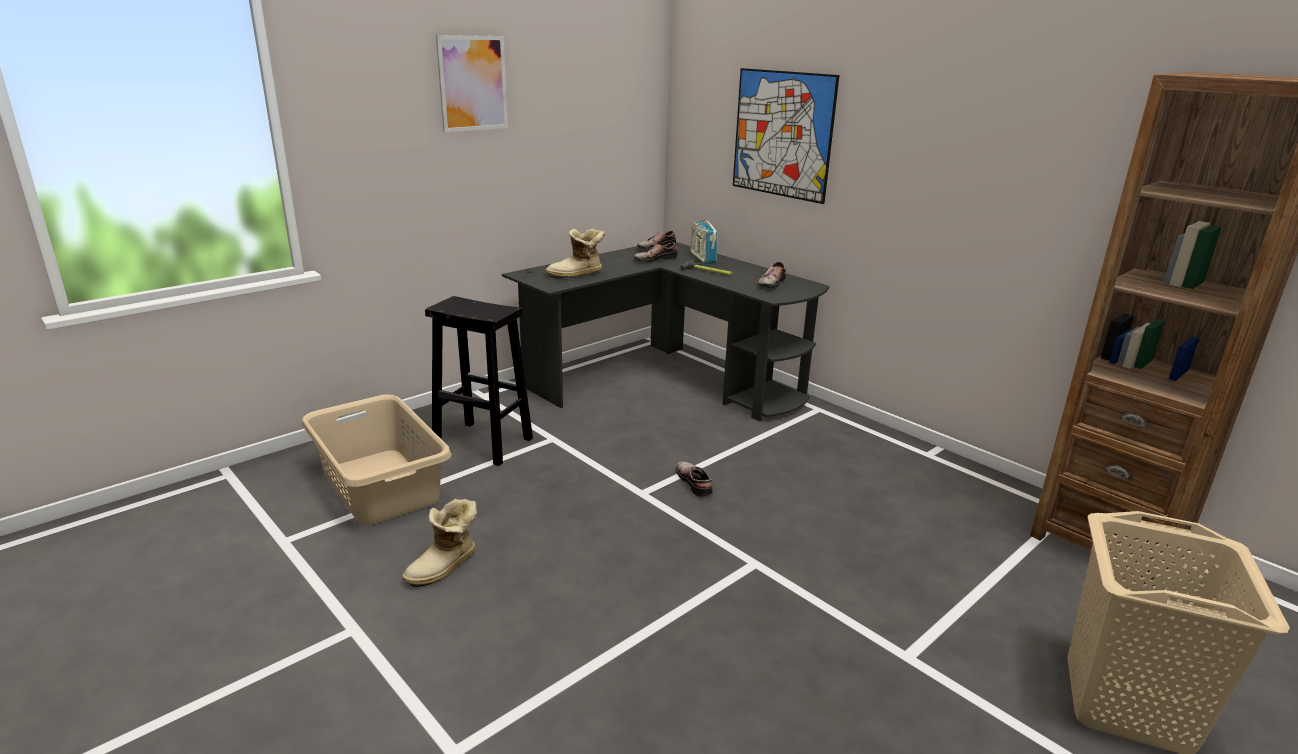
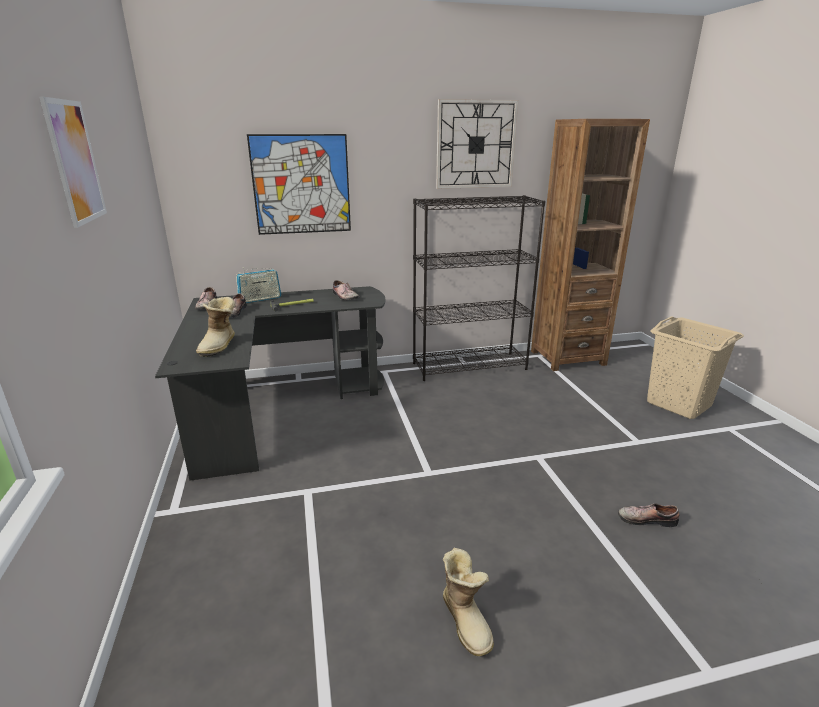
camera: 60 degrees left, 0 degrees up
beige laundry basket [302,395,452,525] -> none
black stool [425,296,533,466] -> none
shoe [676,461,713,497] -> shoe moved to [618,503,680,527]
radio [690,215,718,264] -> radio turned 45 degrees counterclockwise [236,267,281,303]
none -> black bookcase [413,195,545,381]
none -> wall clock [436,99,518,189]

